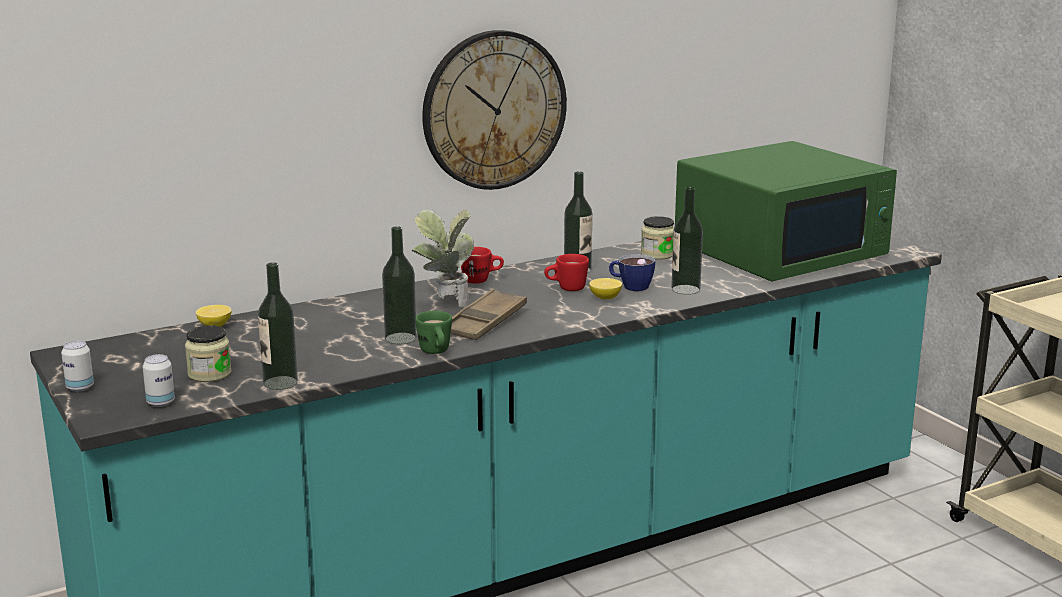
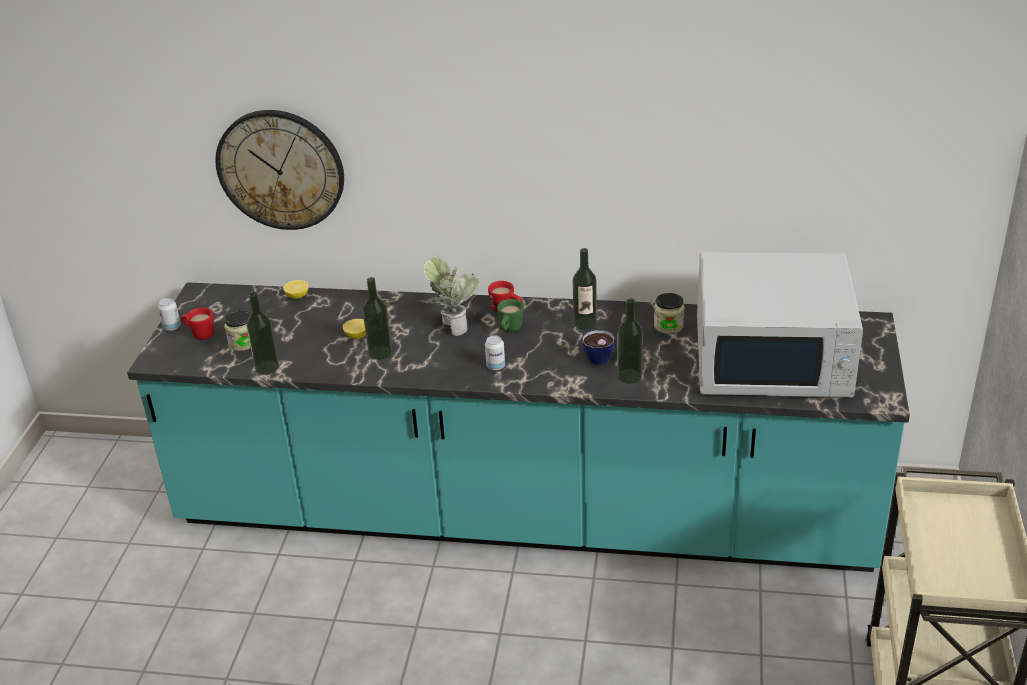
camera: 40 degrees right, 15 degrees up
can [143,354,175,407] -> can moved to [485,335,505,371]
green mug [415,311,452,354] -> green mug moved to [497,299,524,332]
wall clock [422,30,567,190] -> wall clock moved to [215,110,344,230]
brown tray [451,289,527,340] -> none
red mug [544,254,589,291] -> red mug moved to [181,307,214,340]
lemon [589,278,622,300] -> lemon moved to [343,319,366,339]
green microwave [675,141,897,281] -> white microwave [697,252,863,397]

